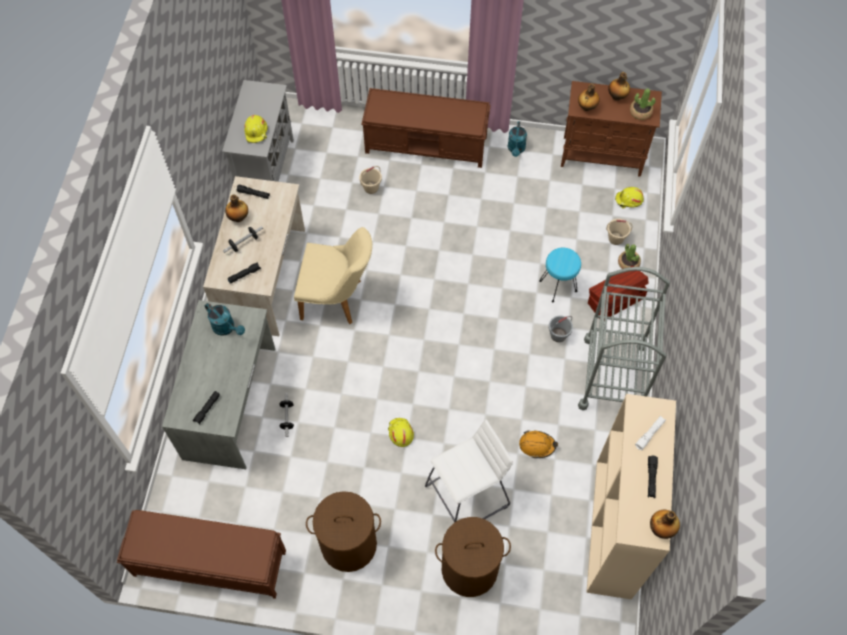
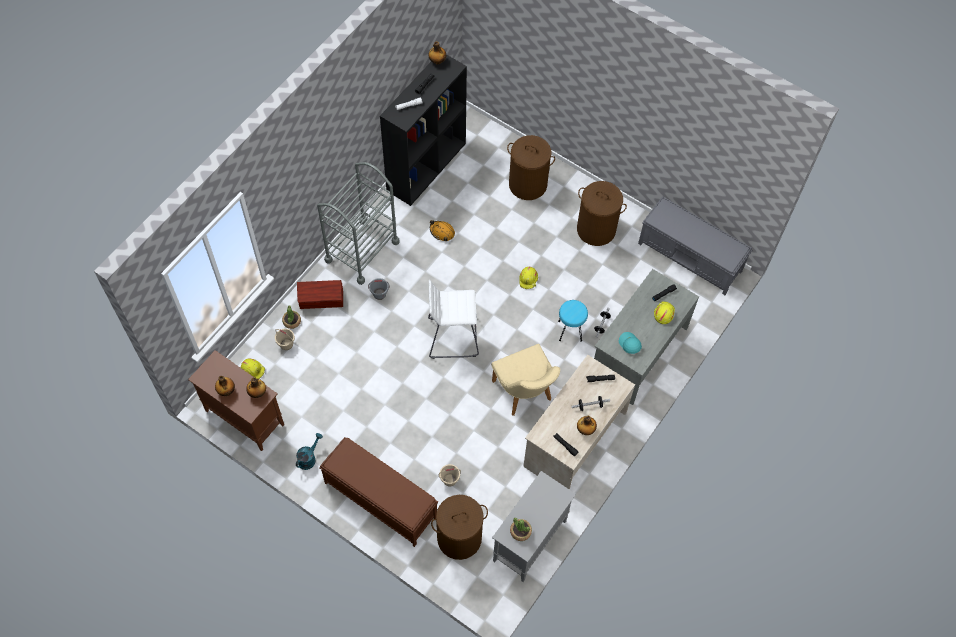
camera: 155 degrees left, 0 degrees up
brown bench [117,510,286,599] -> grey bench [638,196,752,295]
turquoise watering can [205,303,245,336] -> turquoise cap [619,332,642,354]
yellow hard hat [245,115,268,143] -> yellow hard hat moved to [654,301,675,324]
beige chair [294,227,372,324] -> beige chair turned 150 degrees counterclockwise [491,344,560,416]
white stool [425,420,513,523] -> white stool moved to [428,280,479,359]
turquoise stool [539,248,581,302] -> turquoise stool moved to [558,300,588,342]
beige bookcase [586,394,676,599] -> black bookcase [380,54,467,206]
potted plant [630,88,656,120] -> potted plant moved to [510,518,532,541]
none -> brown laundry basket [431,495,488,560]

